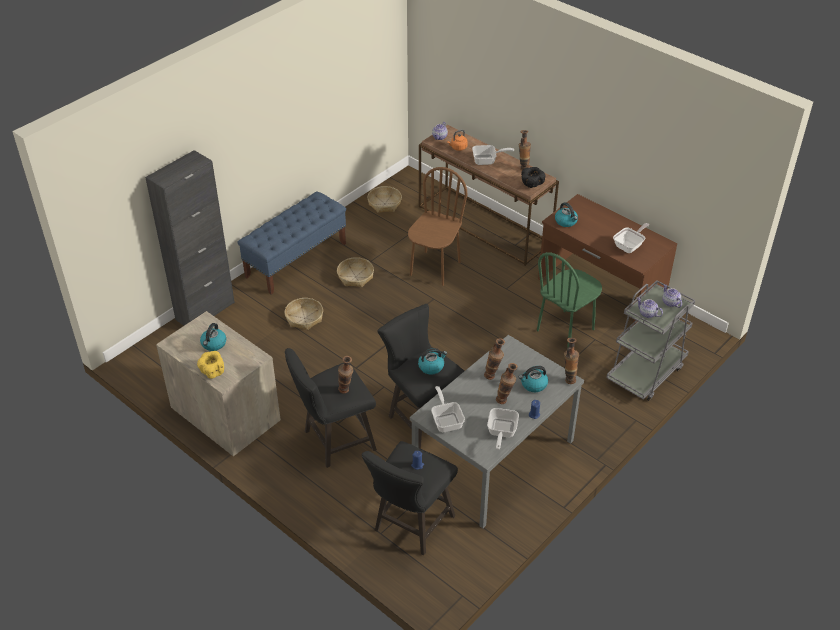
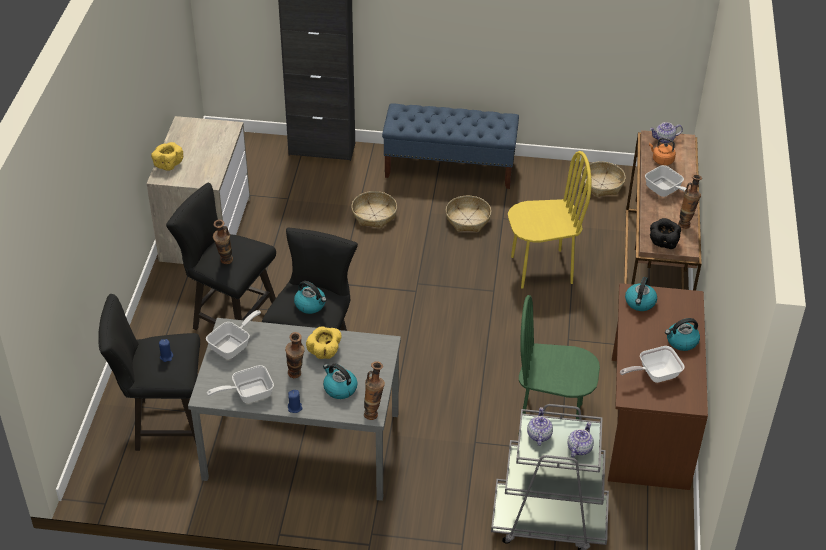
camera: 55 degrees right, 0 degrees up
kettle [200,323,226,351] -> kettle moved to [665,318,700,351]
brown chair [408,167,467,286] -> yellow chair [508,151,592,289]
vase [484,338,505,380] -> yellow bowl [306,327,342,359]
frying pan [613,223,649,253] -> frying pan turned 150 degrees clockwise [620,346,685,383]

